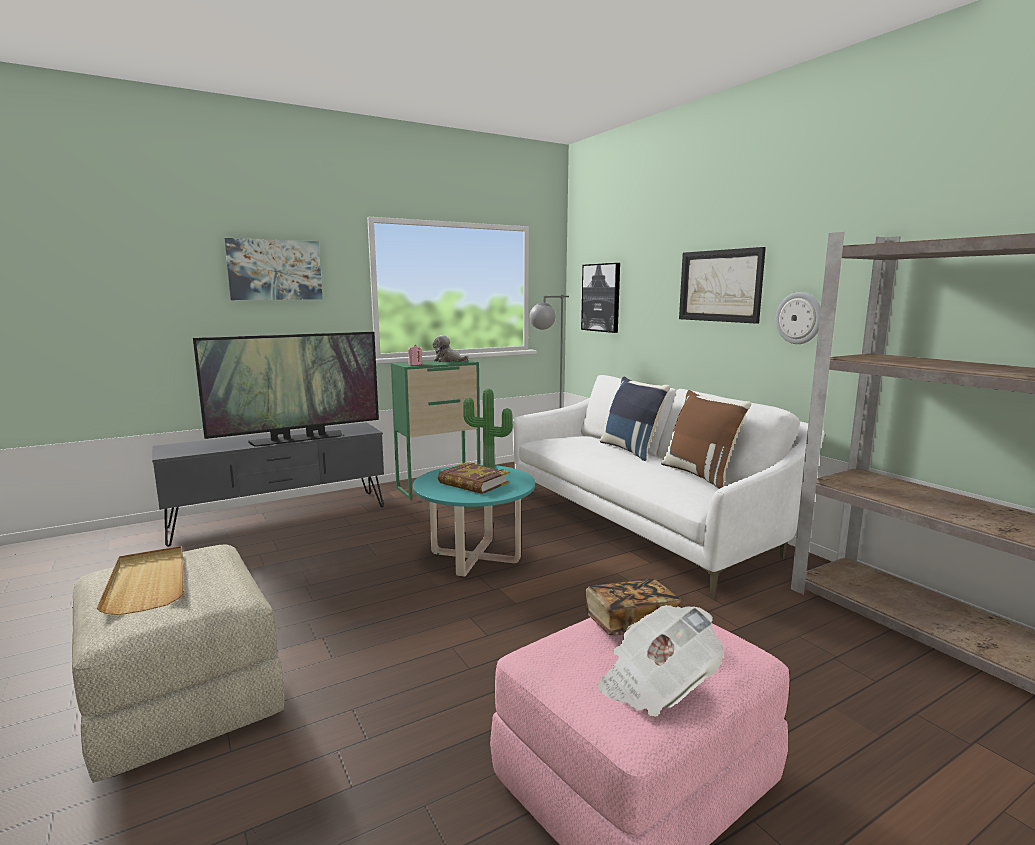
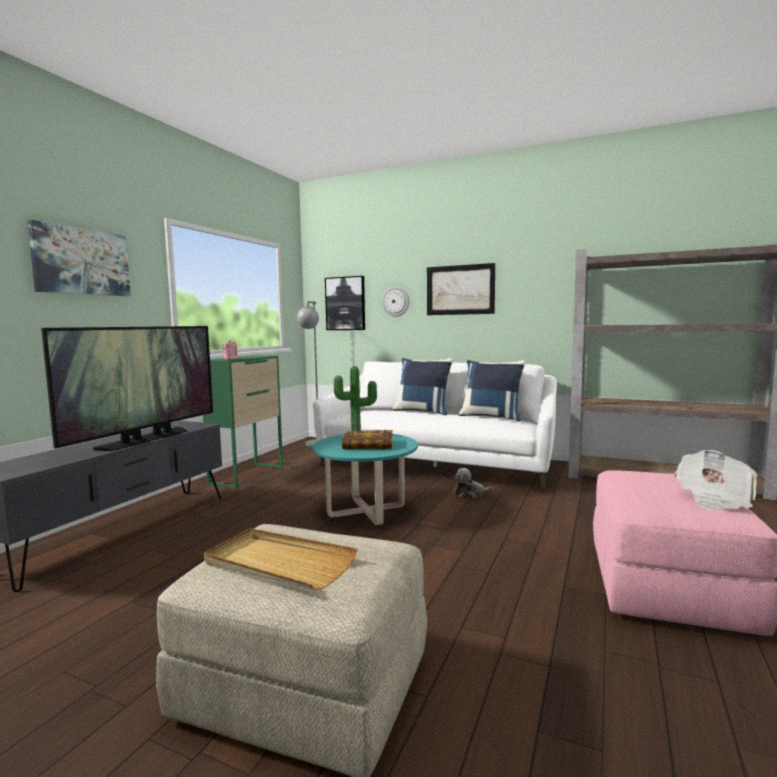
camera: 35 degrees left, 5 degrees down
plush toy [433,335,468,362] -> plush toy moved to [454,468,493,498]
book [586,579,682,636] -> none
brown pillow [661,390,751,489] -> blue pillow [458,360,526,421]
wall clock [776,292,821,344] -> wall clock moved to [382,286,409,317]

